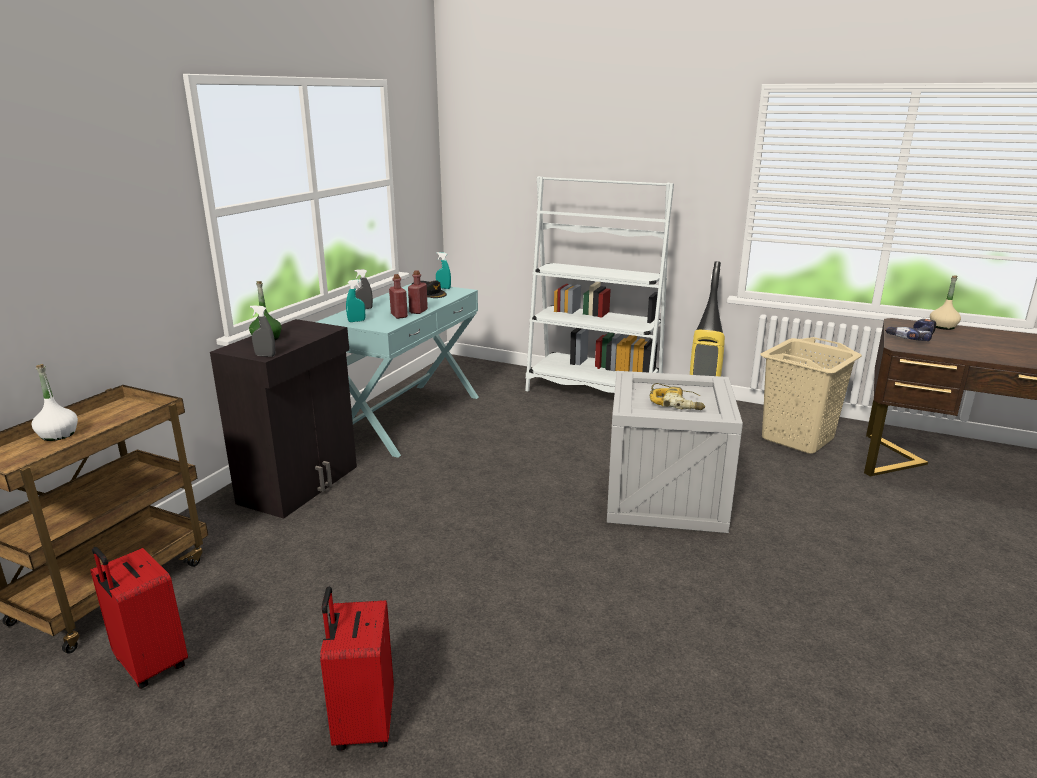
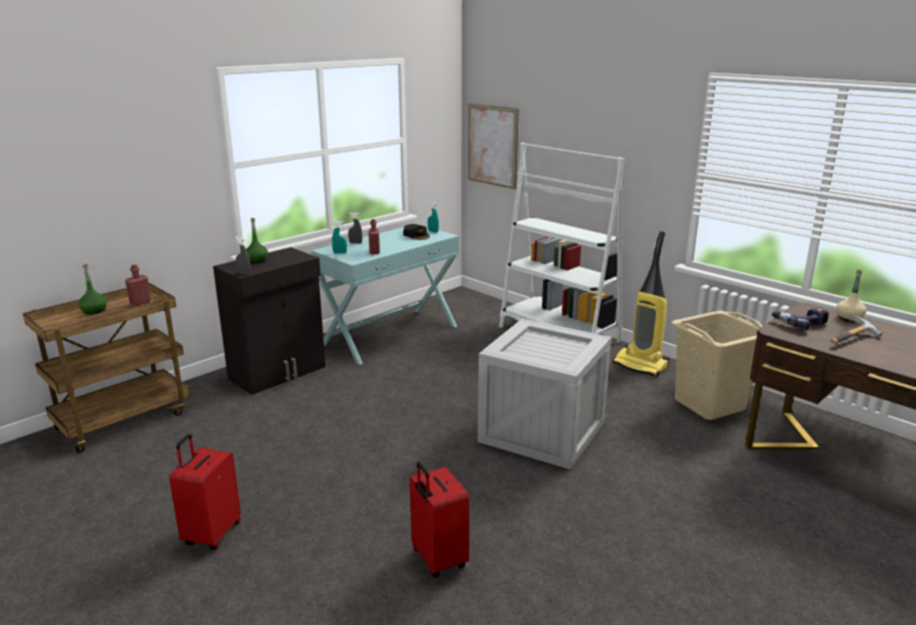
camera: 20 degrees right, 0 degrees up
white bottle [32,364,78,441] -> green bottle [78,264,107,314]
red suitcase [90,547,188,689] -> red suitcase moved to [410,462,470,577]
red bottle [408,270,428,314] -> red bottle moved to [125,264,151,306]
power drill [650,383,705,410] -> none
none -> picture [468,103,519,189]
none -> hammer [830,315,882,345]

